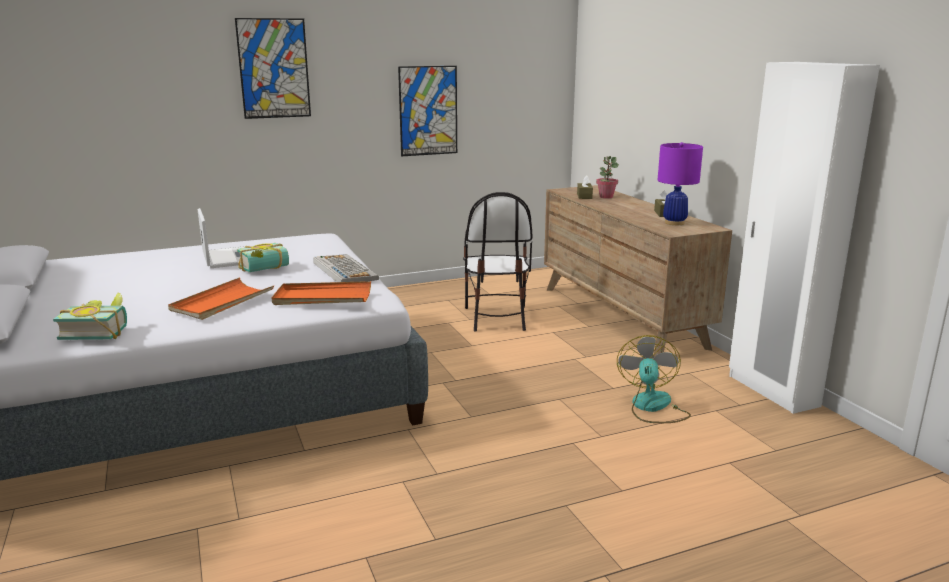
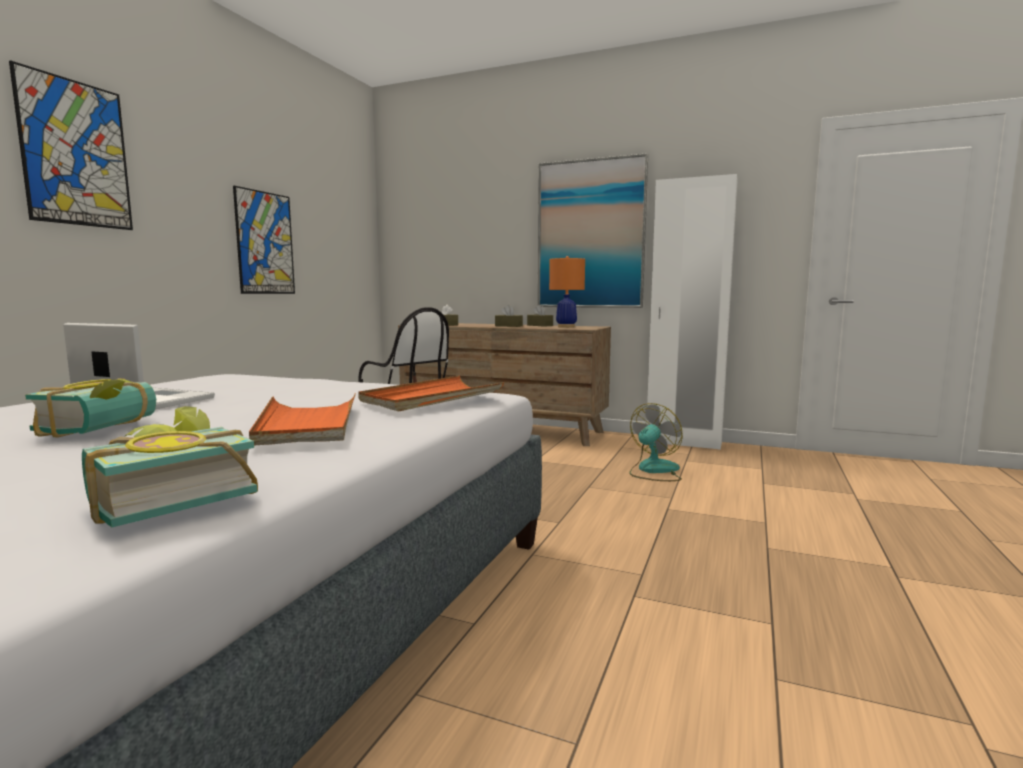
camera: 45 degrees left, 10 degrees down
book [237,243,289,272] -> book moved to [25,378,156,438]
keyboard [314,254,379,282] -> none
potted plant [596,156,619,199] -> none
fan [617,335,691,423] -> fan turned 75 degrees clockwise [629,403,683,481]
purple table lamp [658,142,703,225] -> orange table lamp [549,256,585,328]
none -> brown tissue box [495,305,523,327]
none -> picture [538,153,648,308]

